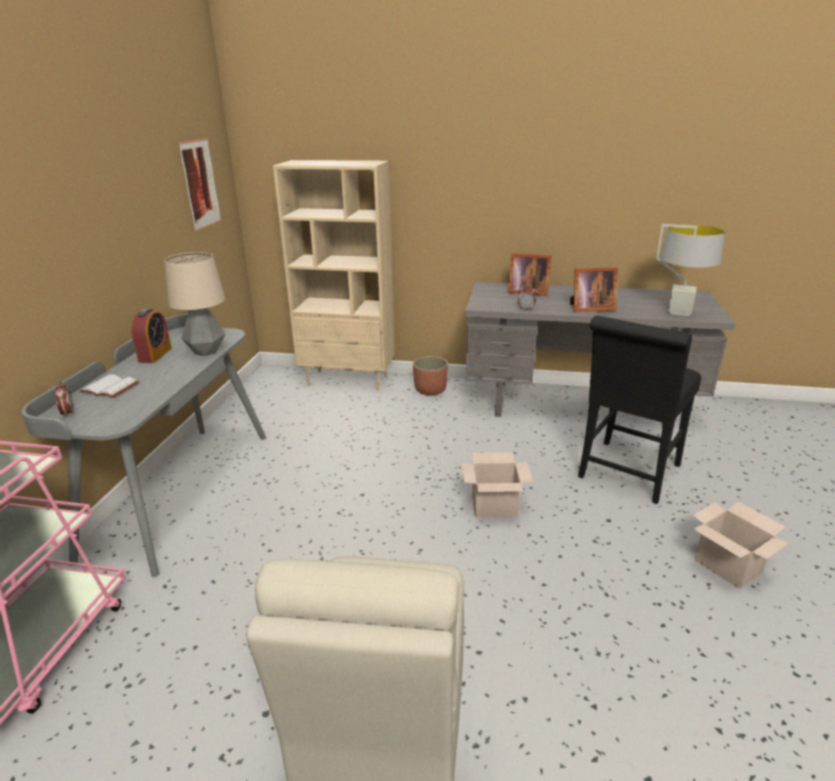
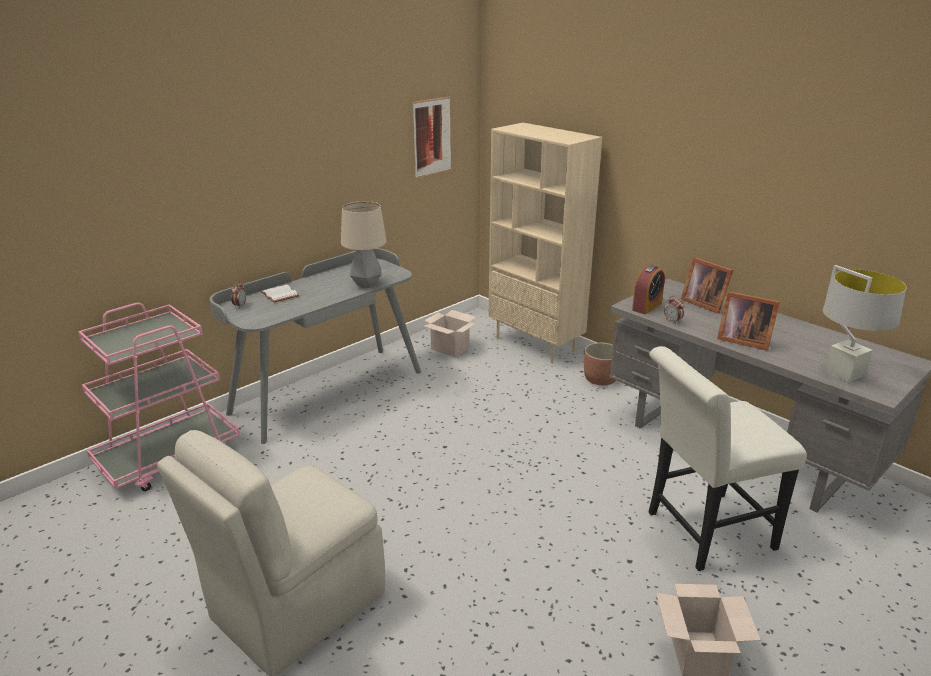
camera: 35 degrees right, 0 degrees up
alarm clock [131,309,172,363] -> alarm clock moved to [632,265,665,314]
cardboard box [462,452,533,517] -> cardboard box moved to [424,310,476,357]
black chair [578,316,701,504] -> white chair [648,346,807,571]

